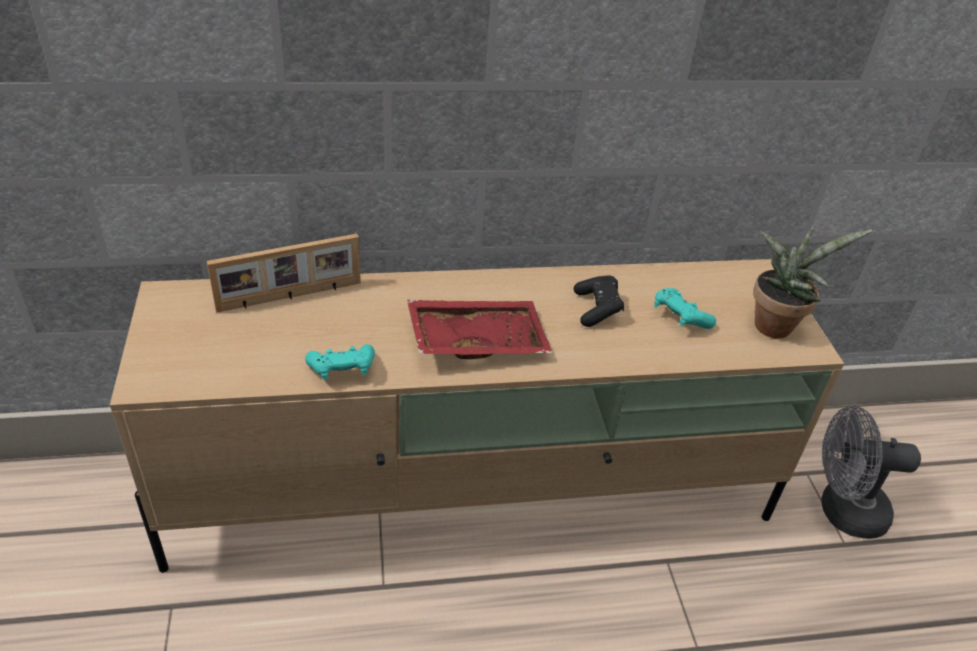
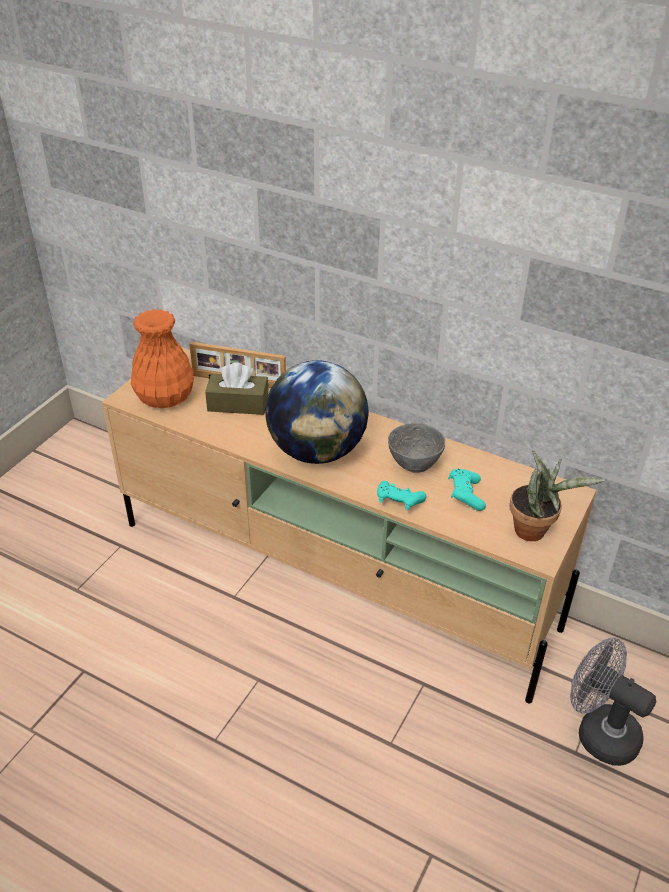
camera: 40 degrees right, 0 degrees up
turquoise game controller [305,344,375,380] -> turquoise game controller moved to [377,481,426,510]
red tray [407,300,552,359] -> globe [265,360,369,464]
black game controller [574,276,624,327] -> grey bowl [388,423,445,473]
none -> orange vase [131,309,194,408]
none -> brown tissue box [205,362,269,415]

